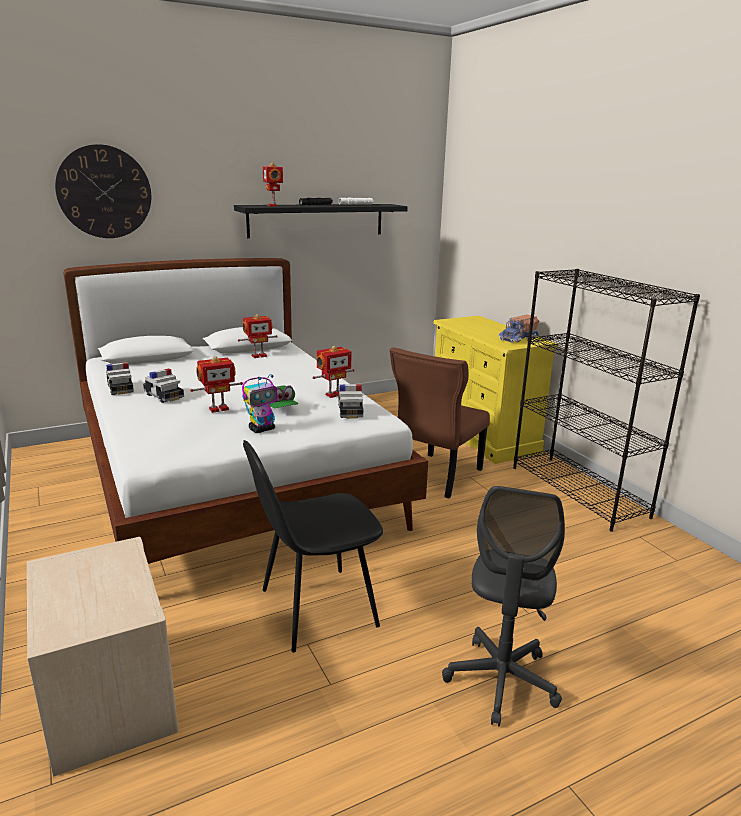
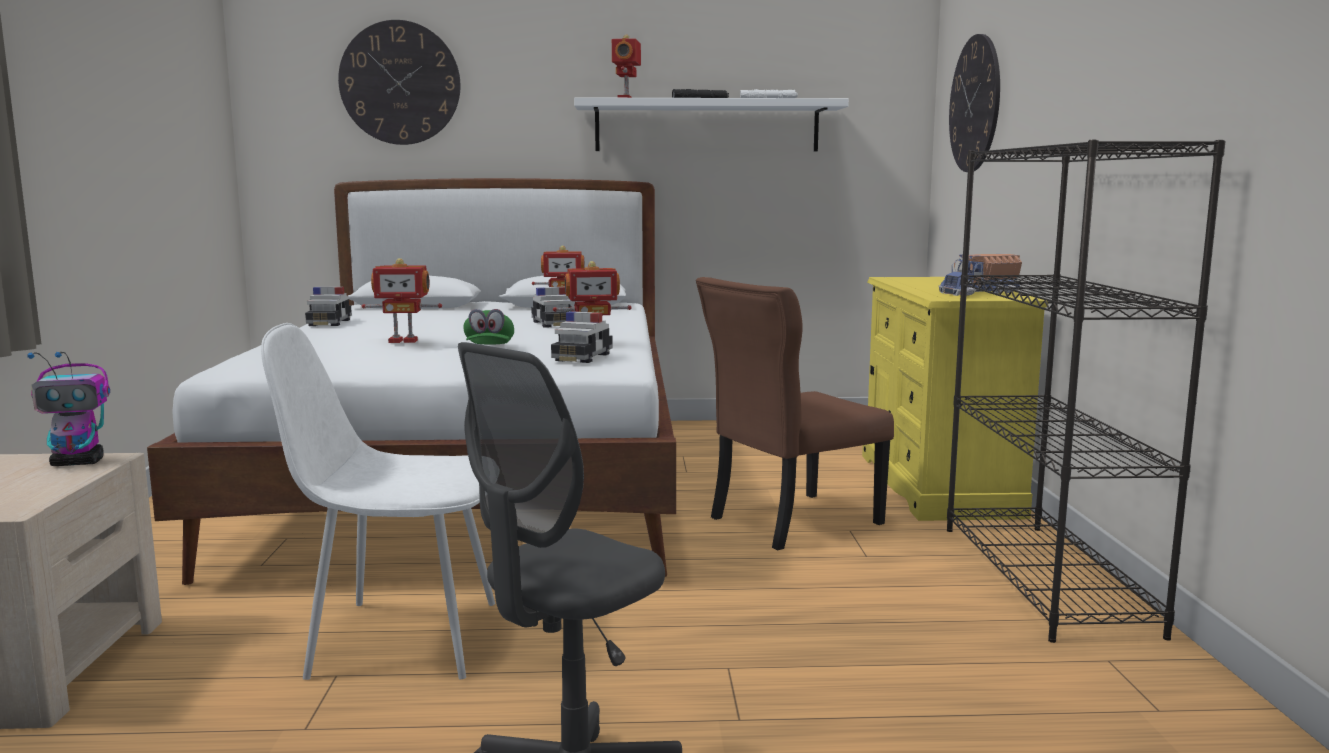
camera: 25 degrees right, 10 degrees down
toy car [143,368,184,403] -> toy car moved to [531,287,572,328]
black shelf [234,204,408,238] -> white shelf [574,97,849,151]
toy robot [242,374,277,433] -> toy robot moved to [27,352,110,466]
black chair [243,440,383,652] -> white chair [261,323,495,680]
none -> wall clock [949,34,1000,172]

